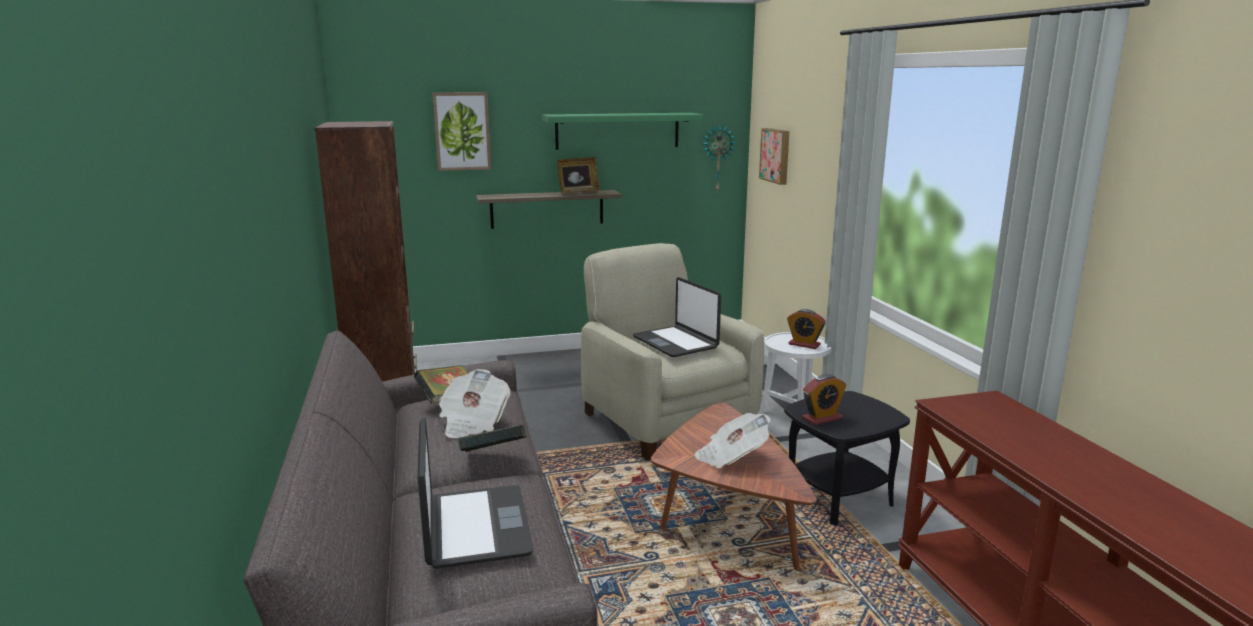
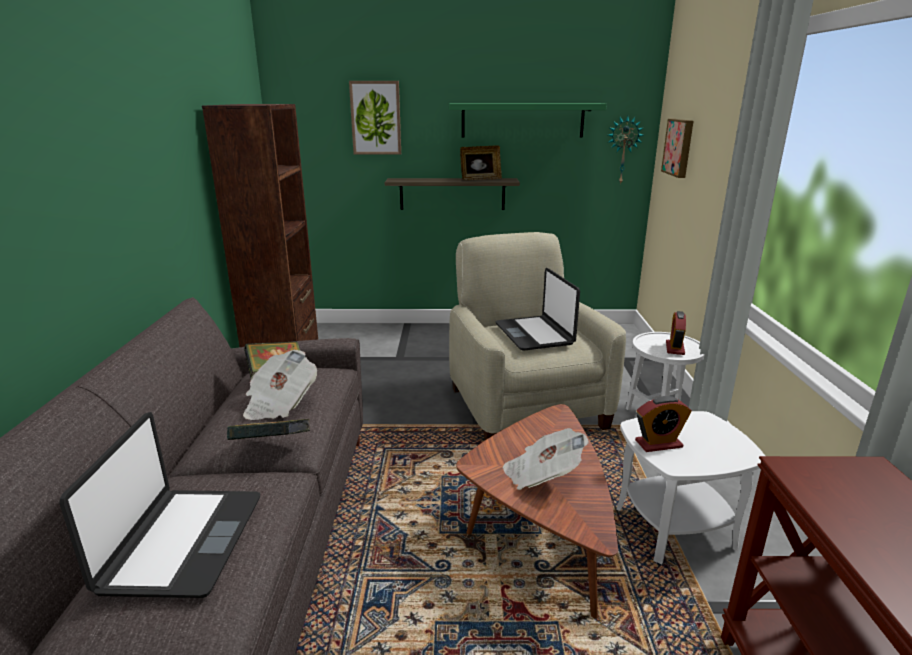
camera: 15 degrees right, 5 degrees up
black side table [784,391,910,525] -> white side table [616,411,765,564]
alarm clock [787,309,825,349] -> alarm clock turned 60 degrees clockwise [666,311,686,355]

